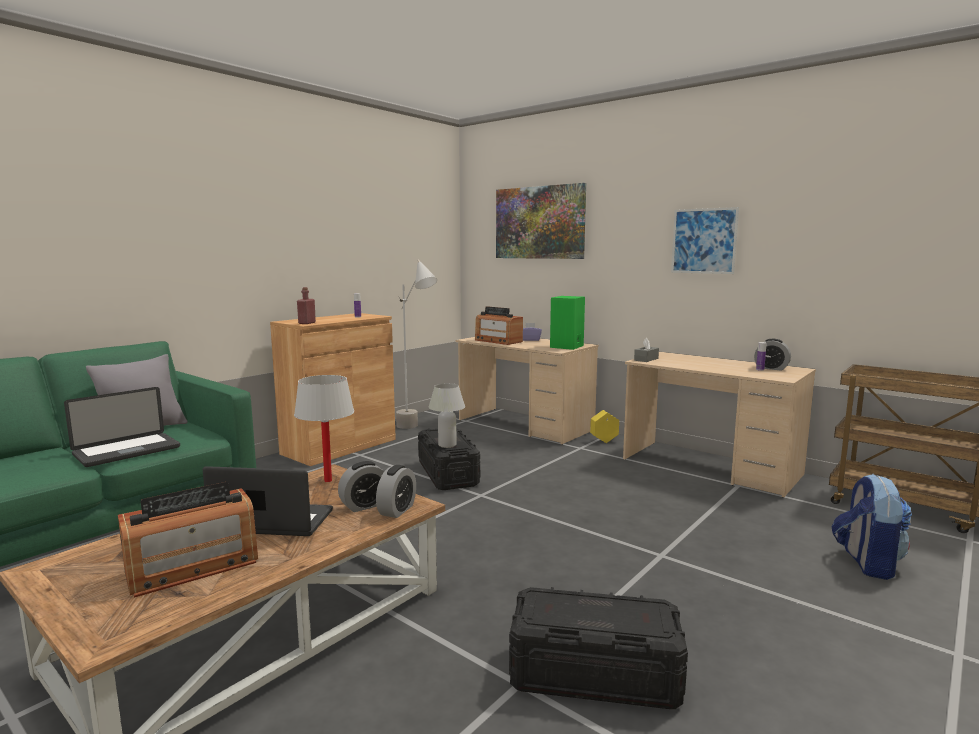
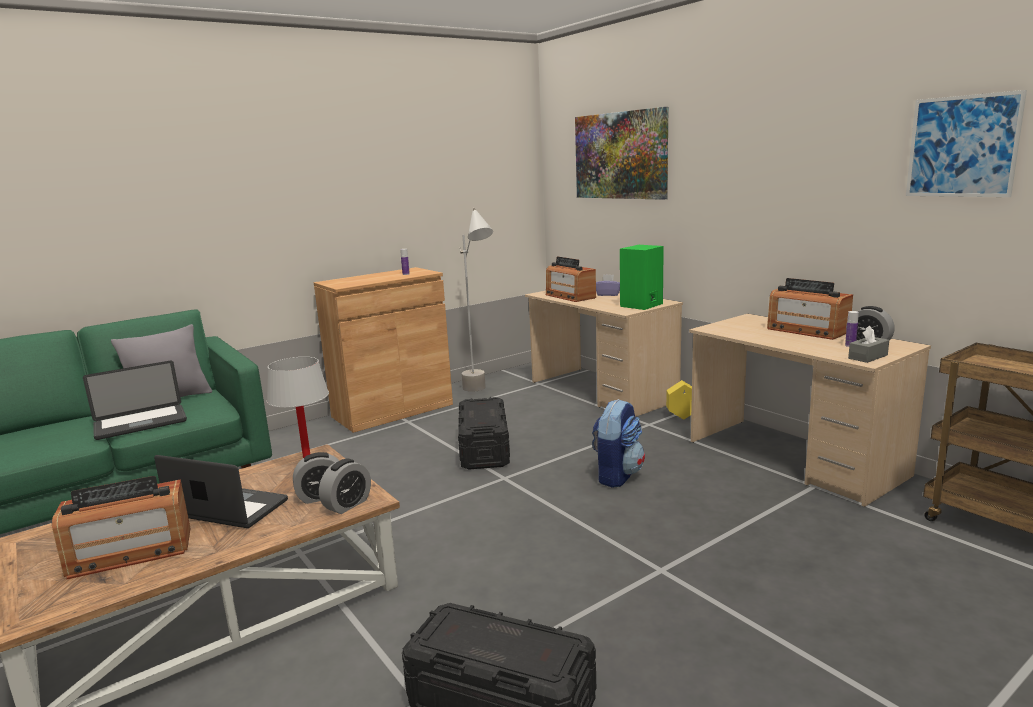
camera: 15 degrees right, 5 degrees up
red bottle [297,287,316,324] -> none
white table lamp [429,383,465,448] -> none
grey tissue box [634,338,659,362] -> grey tissue box moved to [848,326,889,363]
picture [671,207,739,274] -> picture moved to [906,90,1027,197]
backpack [832,474,912,580] -> backpack moved to [592,399,645,488]
none -> radio [767,278,853,340]

